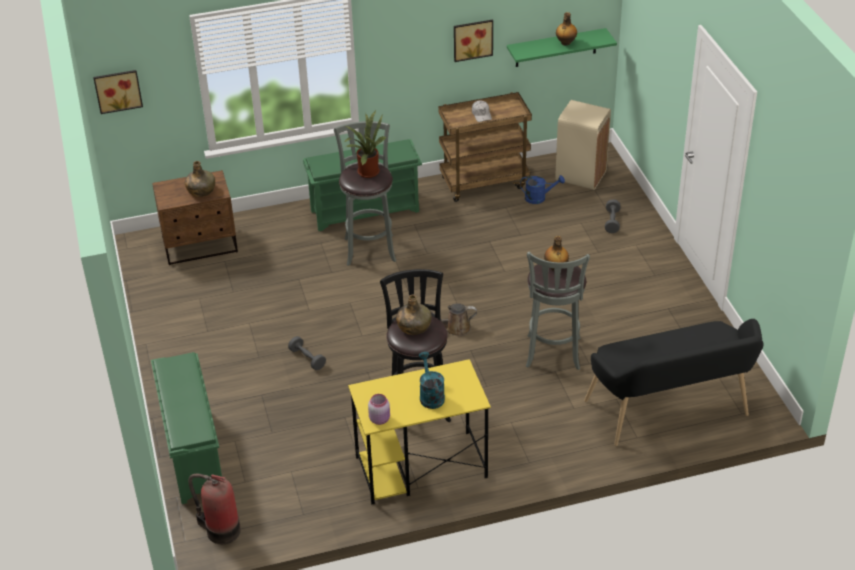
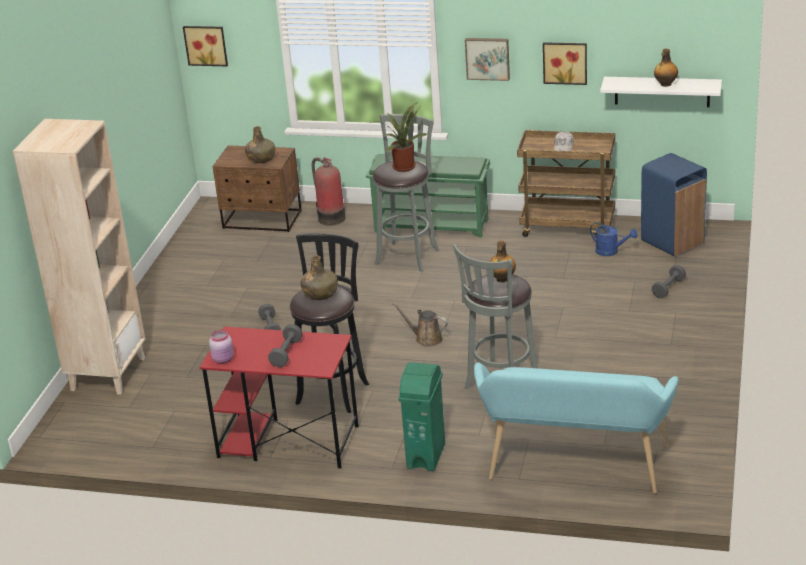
camera: 30 degrees right, 10 degrees down
green shoe rack [151,352,222,504] -> beige bookcase [13,119,146,395]
fire extinguisher [188,473,241,544] -> fire extinguisher moved to [312,157,345,226]
yellow desk [348,359,491,505] -> red desk [199,327,359,469]
turquoise watering can [418,352,445,409] -> grey dumbbell [268,324,303,367]
green shelf [507,28,617,67] -> white shelf [600,77,722,107]
beige trash can [555,100,611,190] -> blue trash can [641,153,707,257]
black bench [584,319,764,446] -> turquoise bench [474,363,679,494]
none -> green trash can [398,362,445,471]
none -> picture [465,38,510,81]

